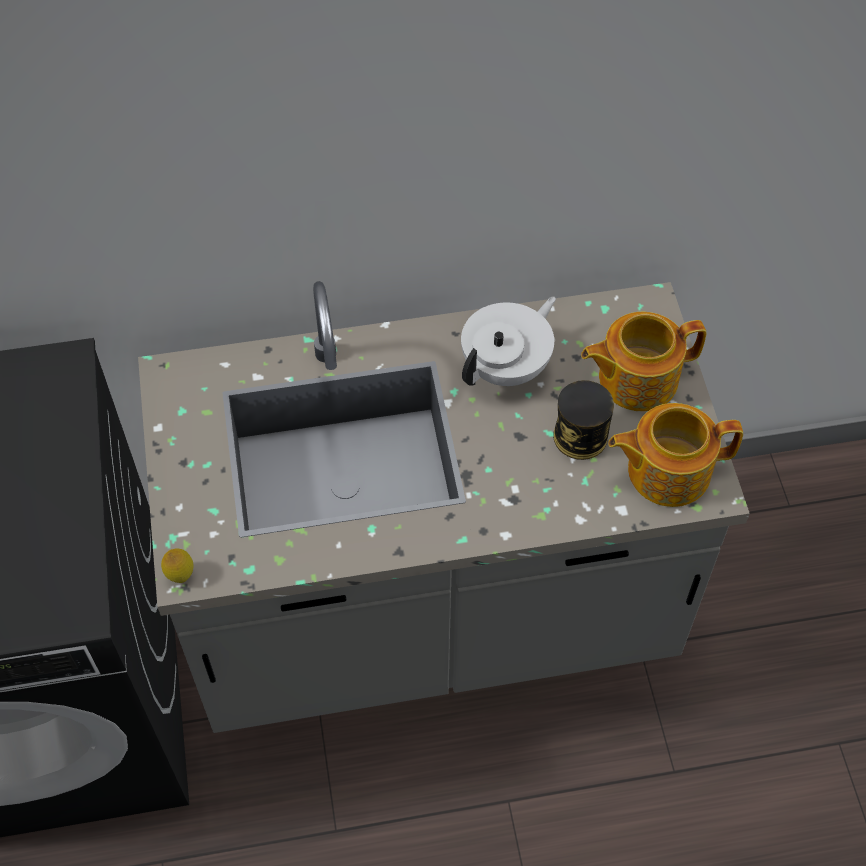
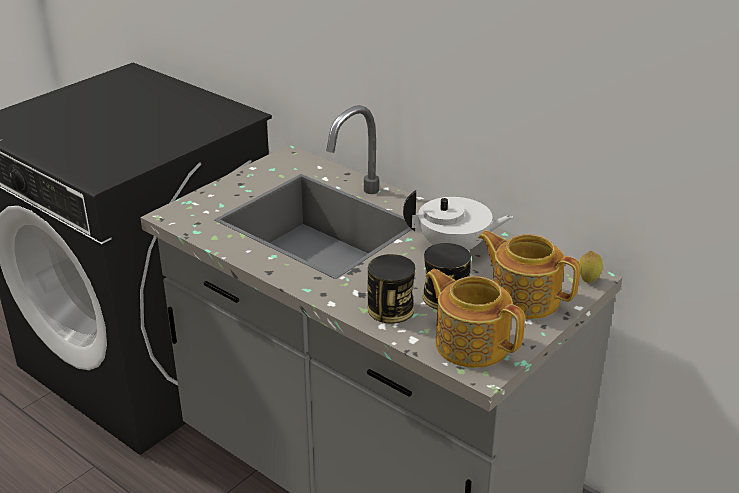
camera: 50 degrees right, 25 degrees down
lemon [161,548,194,583] -> lemon moved to [579,251,603,283]
none -> can [368,254,415,324]

